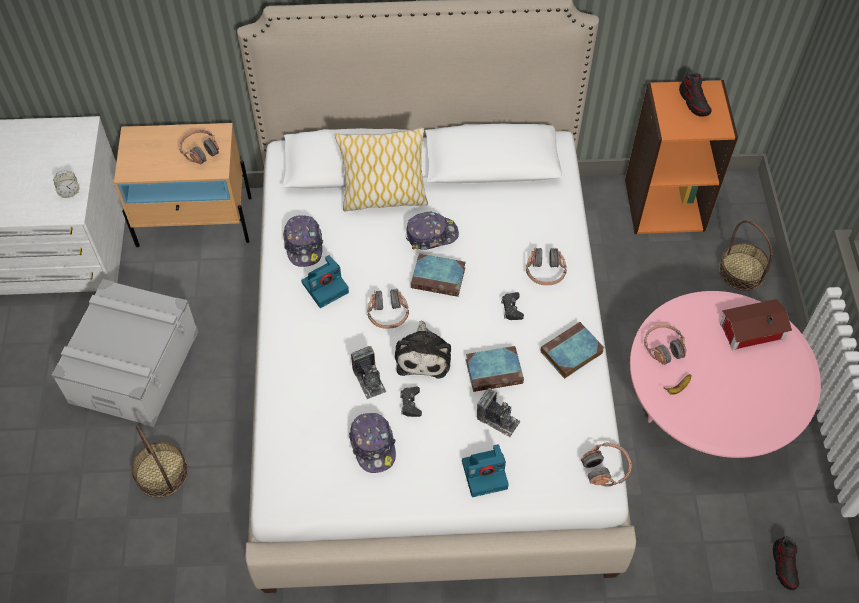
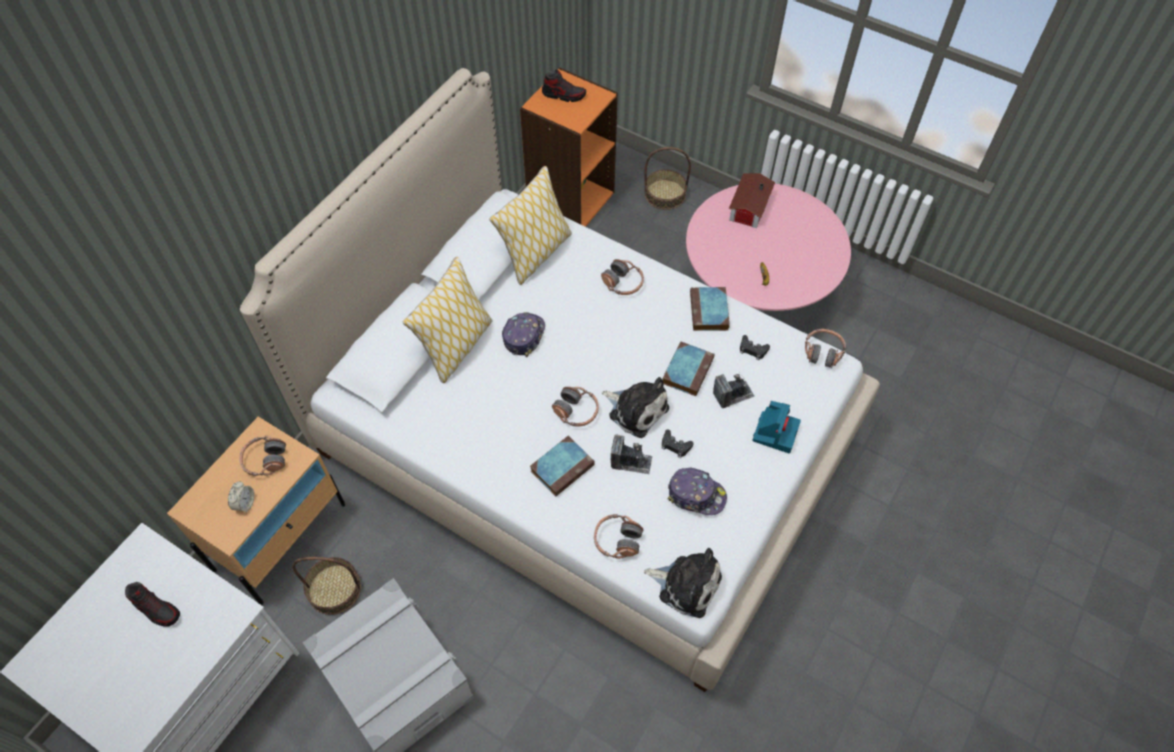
camera: 55 degrees left, 0 degrees up
alarm clock [53,170,80,198] -> alarm clock moved to [228,482,254,513]
basket [131,425,188,498] -> basket moved to [292,557,361,615]
cap [283,215,323,267] -> none
camera [301,255,349,308] -> none
book [411,253,466,297] -> book moved to [530,436,595,497]
black game controller [501,292,524,320] -> black game controller moved to [740,335,770,360]
headphones [644,324,686,365] -> headphones moved to [594,514,643,559]
shoe [773,536,799,590] -> shoe moved to [125,582,180,627]
none -> pillow [489,166,572,285]
none -> plush toy [644,548,722,618]

